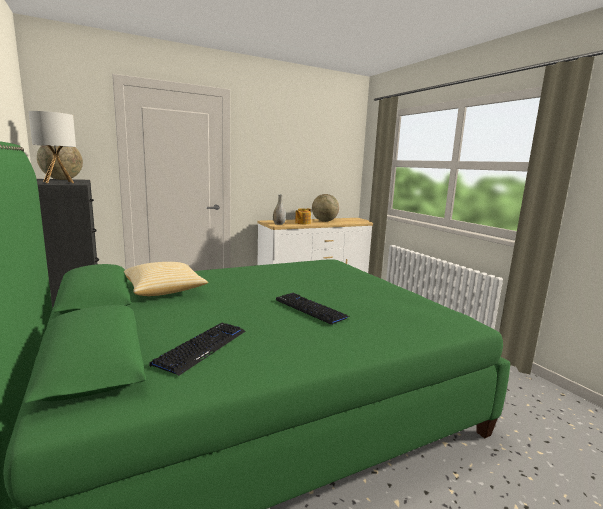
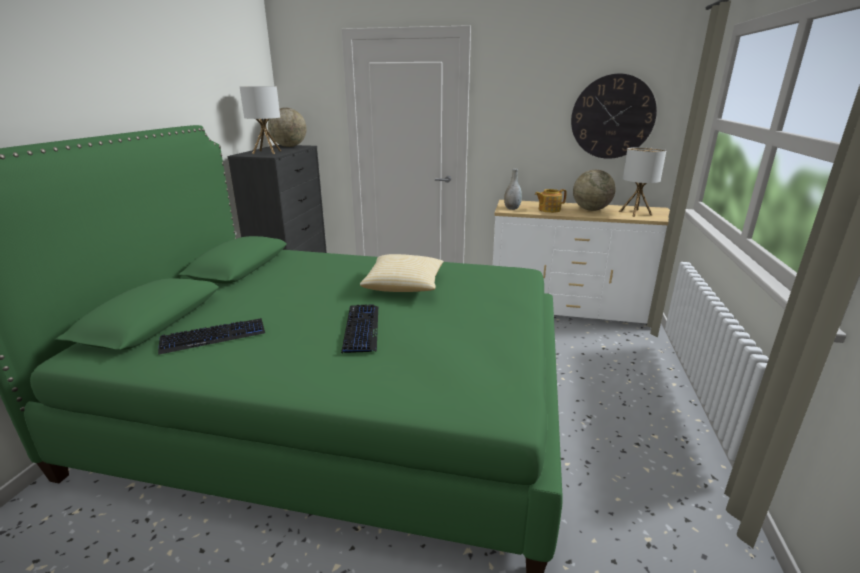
camera: 40 degrees right, 10 degrees up
pillow [124,262,208,296] -> pillow moved to [360,254,444,292]
none -> wall clock [571,74,657,159]
none -> table lamp [619,147,666,217]

